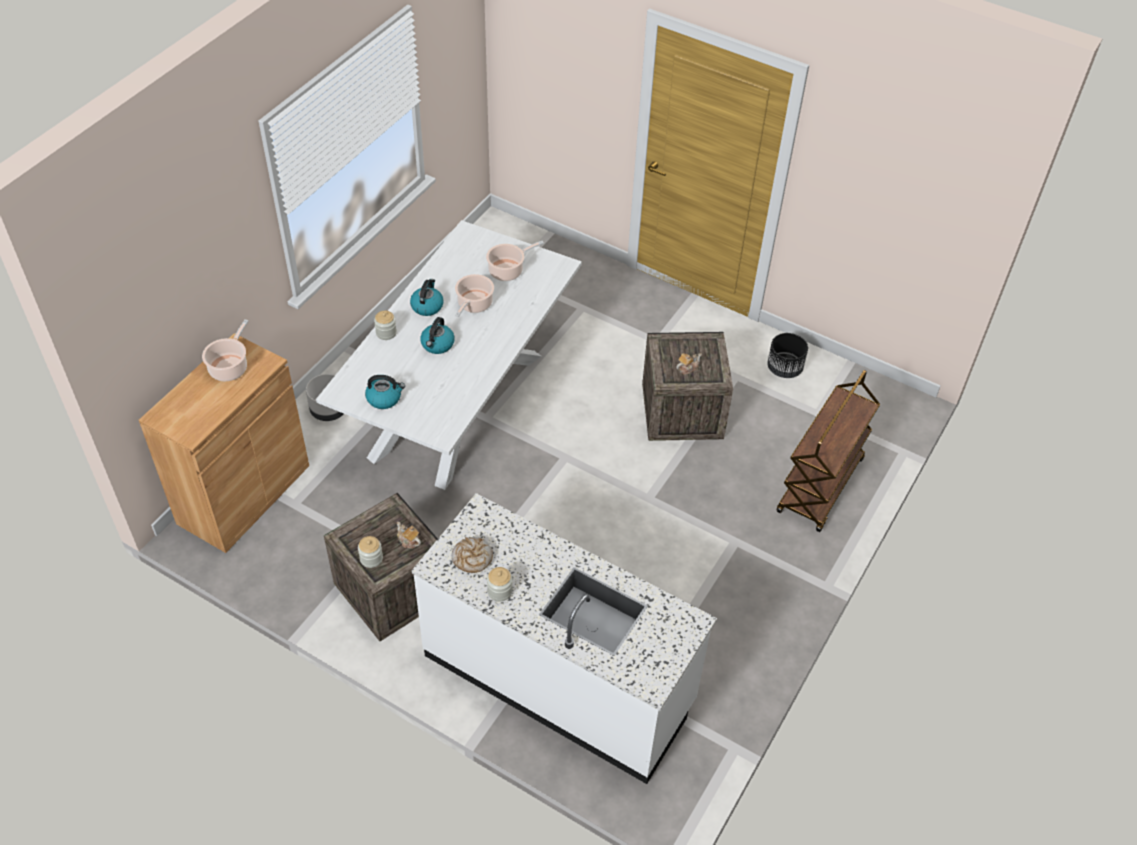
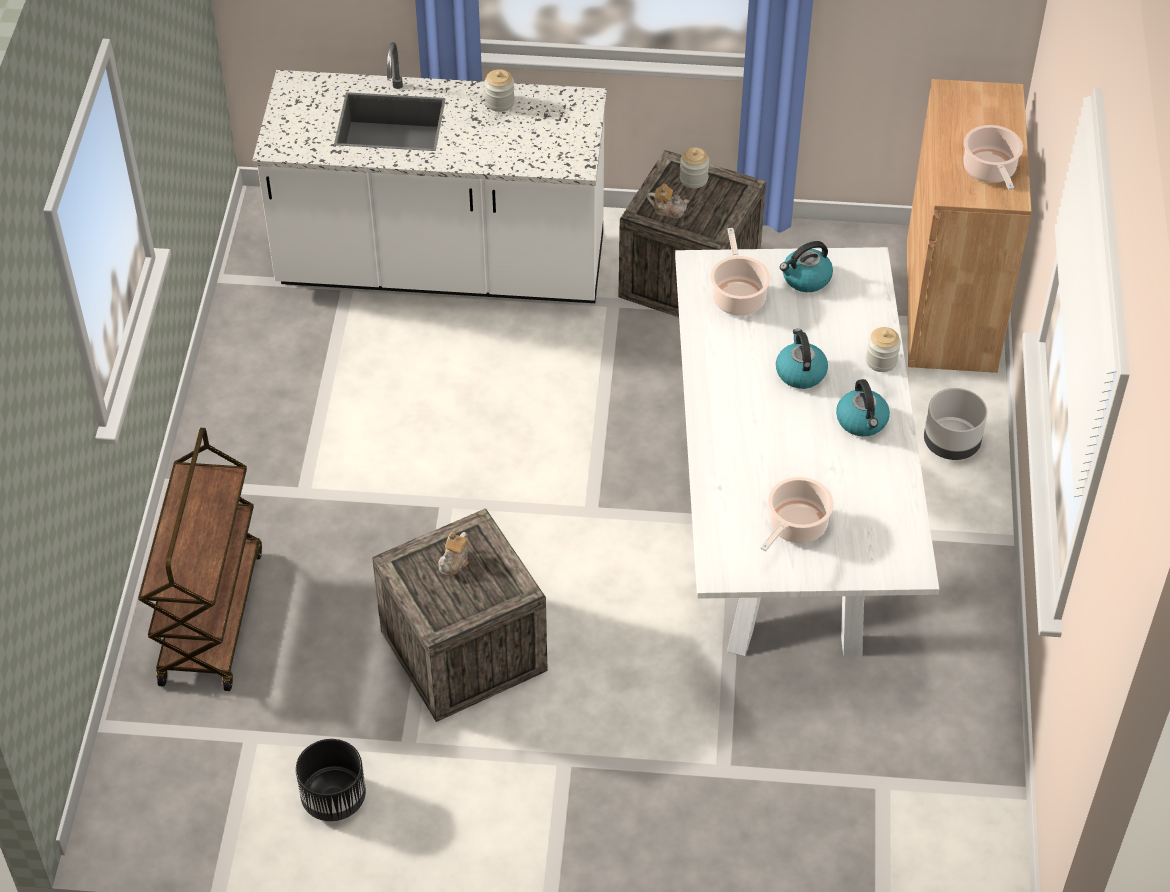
camera: 155 degrees right, 0 degrees up
bread [452,537,493,573] -> none
cooking pot [455,274,494,317] -> cooking pot moved to [710,228,770,316]

